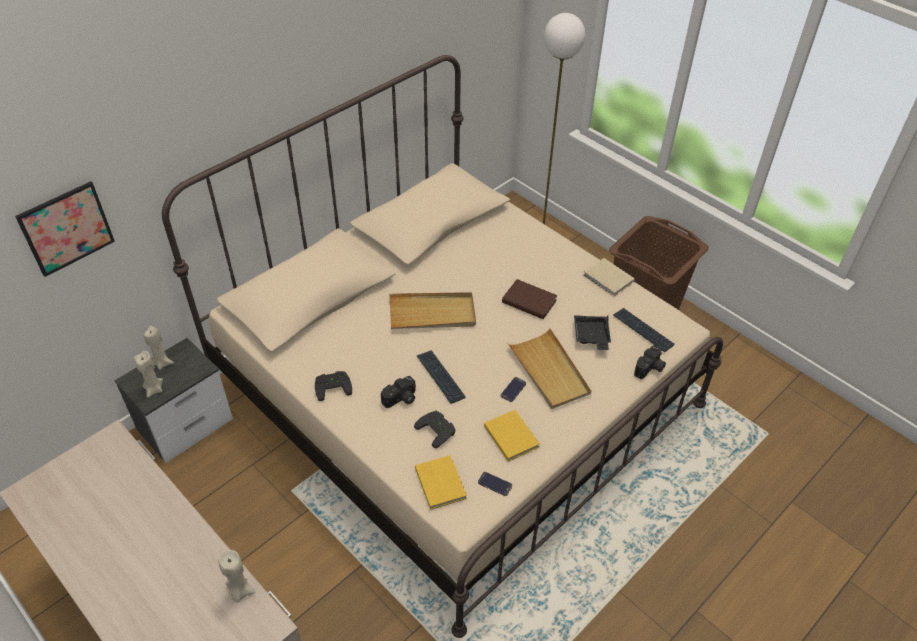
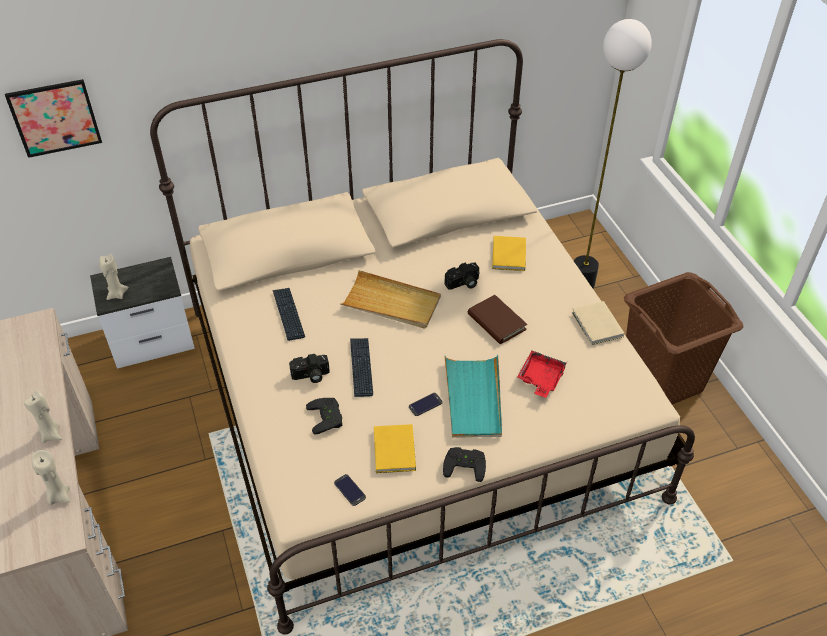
camera: 25 degrees right, 0 degrees up
beige candle [144,326,174,370] -> beige candle moved to [24,391,62,443]
black game controller [315,371,352,401] -> black game controller moved to [443,447,486,482]
yellow book [415,455,467,510] -> yellow book moved to [492,236,526,271]
beige tray [507,328,591,409] -> turquoise tray [444,355,502,438]
black tray [574,315,611,350] -> red tray [517,351,566,398]
keyboard [613,308,675,352] -> keyboard moved to [272,288,305,341]
camera [634,345,666,379] -> camera moved to [445,263,480,289]

